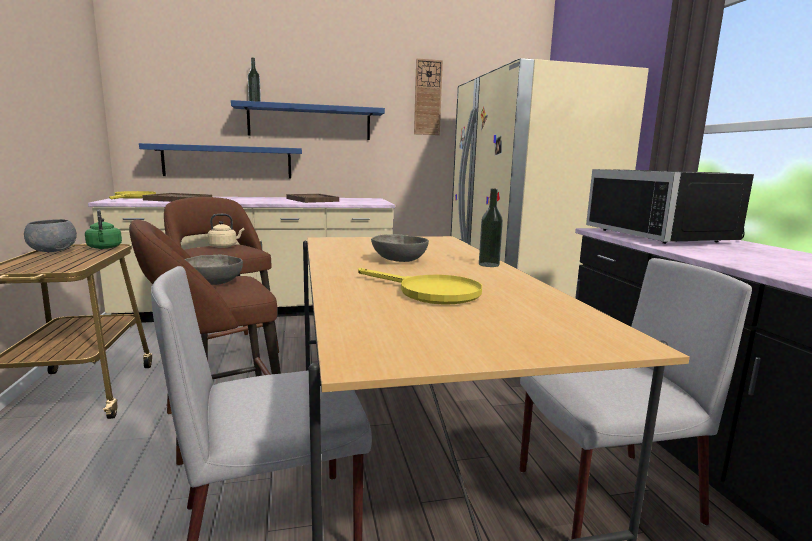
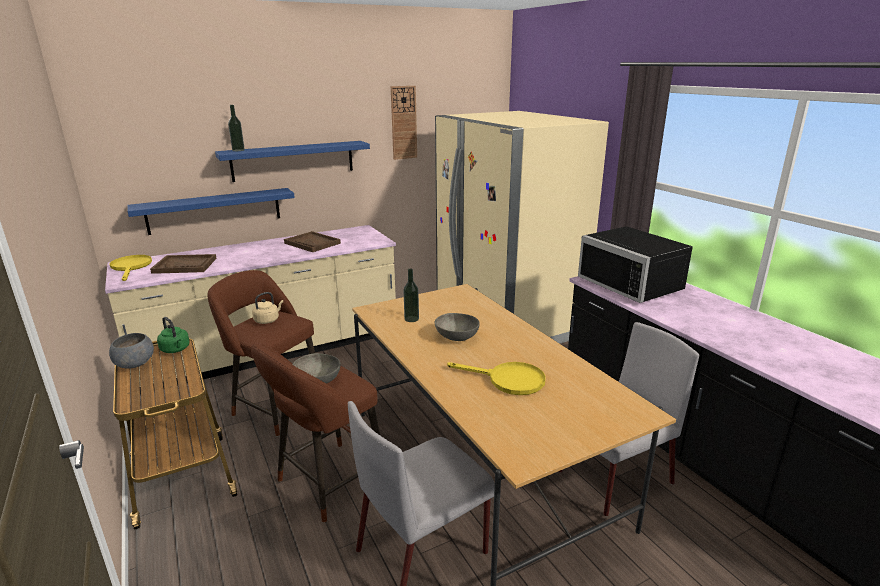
camera: 15 degrees left, 10 degrees up
bottle [479,189,503,267] -> bottle moved to [403,268,419,322]

